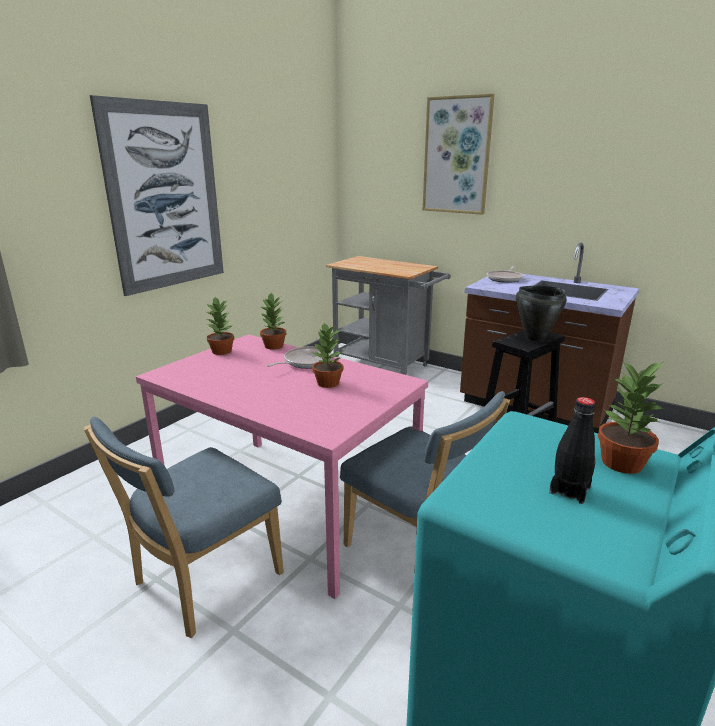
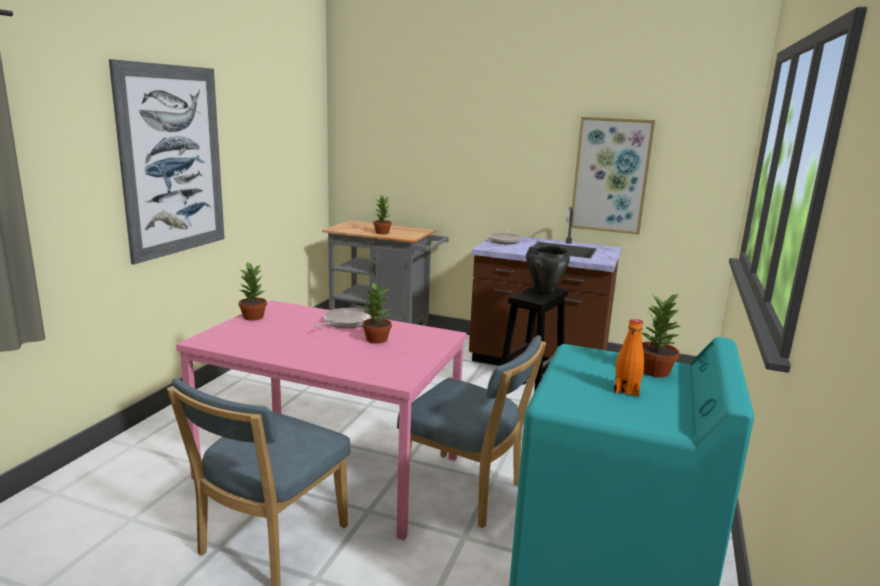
camera: 15 degrees left, 5 degrees down
potted plant [259,293,286,349] -> potted plant moved to [373,195,392,234]
picture [423,94,495,215] -> picture moved to [572,117,655,235]
black bottle [549,397,596,504] -> orange bottle [613,319,644,397]

